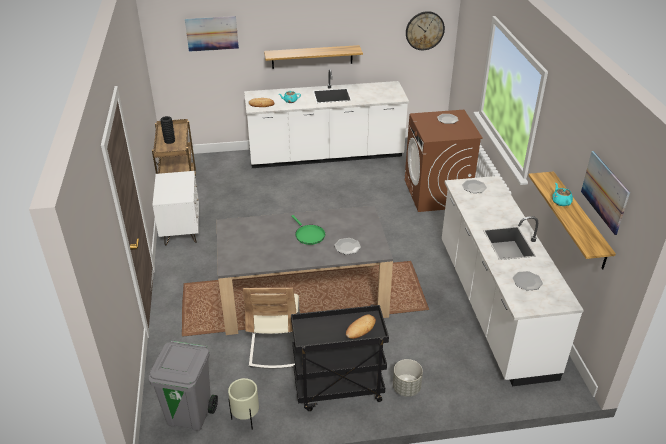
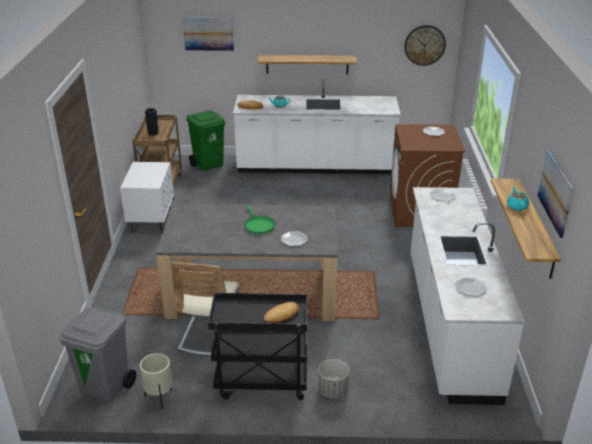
camera: 10 degrees right, 5 degrees down
none -> green trash can [186,110,225,171]

